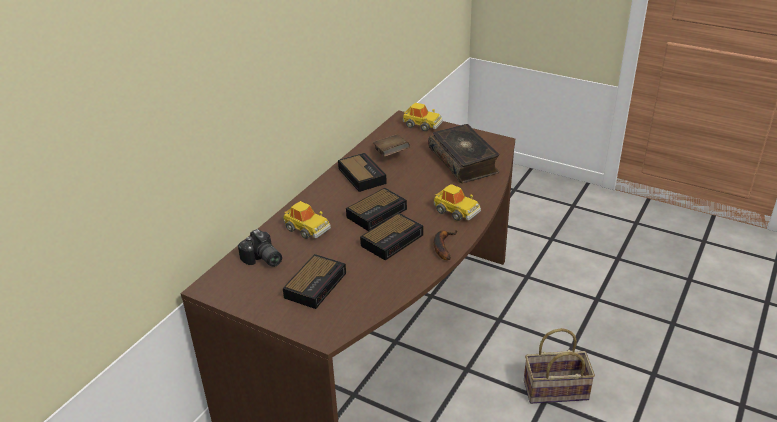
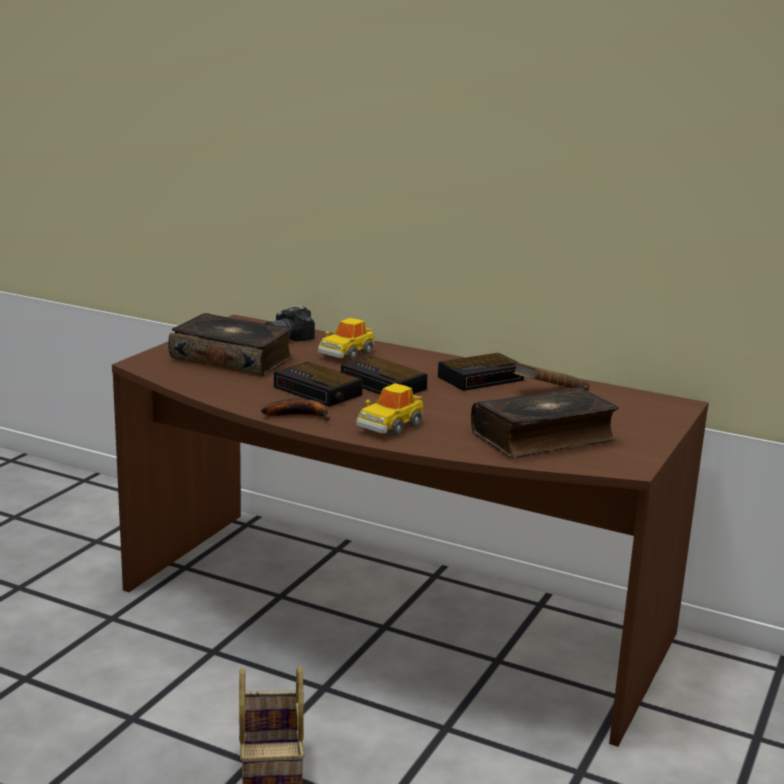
camera: 85 degrees right, 15 degrees down
alarm clock [283,254,346,309] -> book [168,313,293,376]
toy car [403,103,443,131] -> none

